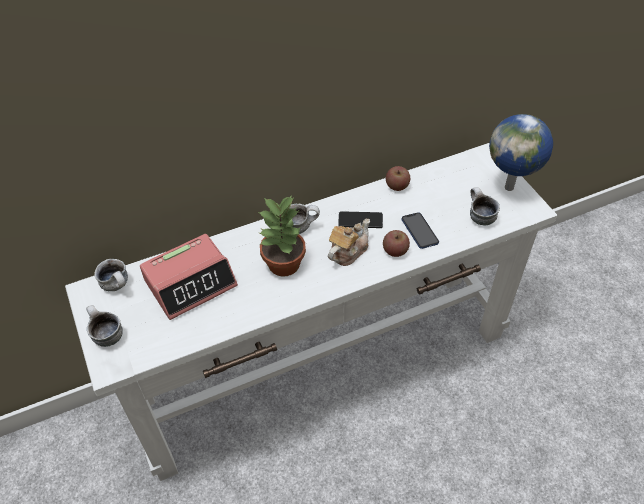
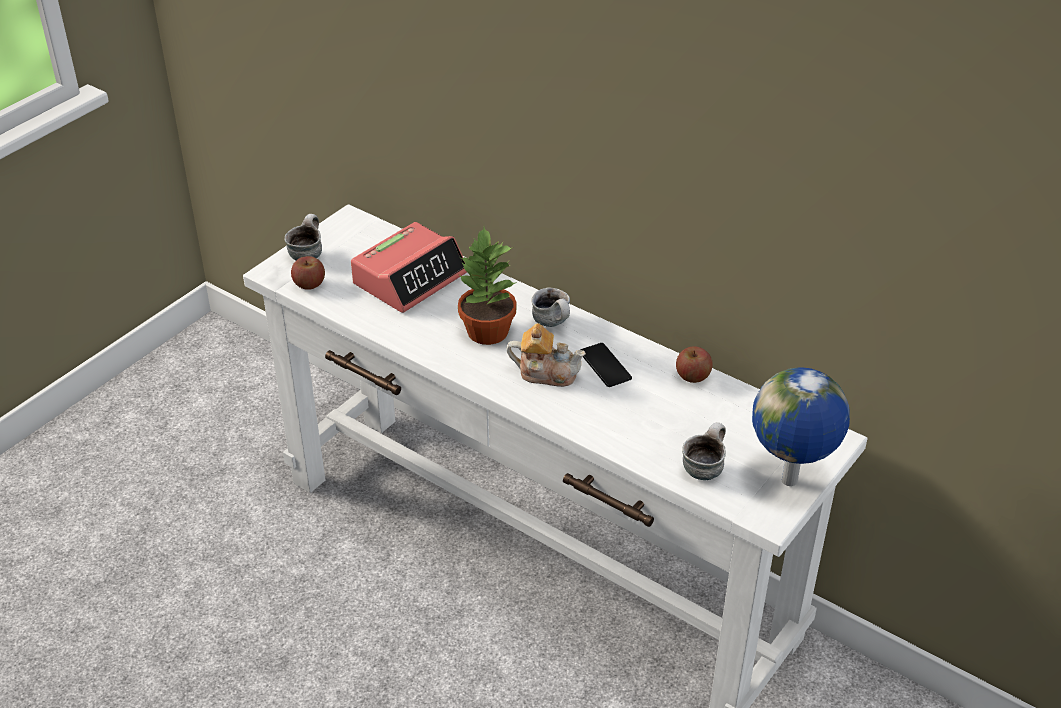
camera: 60 degrees right, 10 degrees down
mug [94,259,128,291] -> none
alarm clock [140,234,238,320] -> alarm clock turned 75 degrees counterclockwise [351,222,467,313]
apple [383,230,410,257] -> apple moved to [291,256,325,290]
phone [402,212,439,249] -> none

